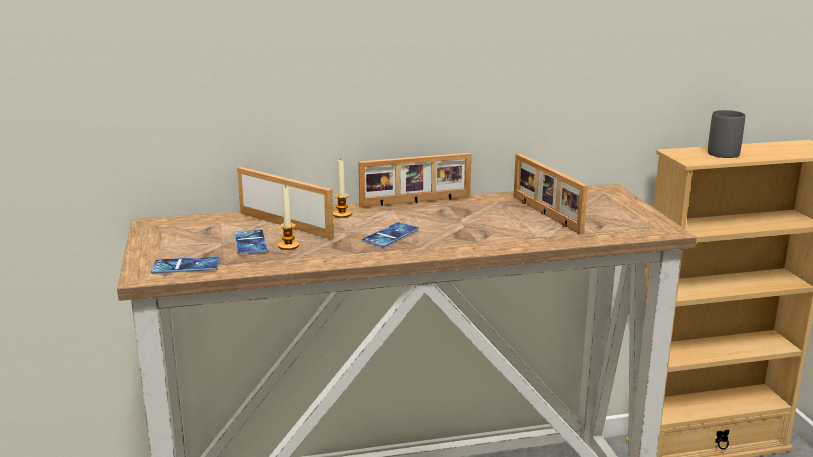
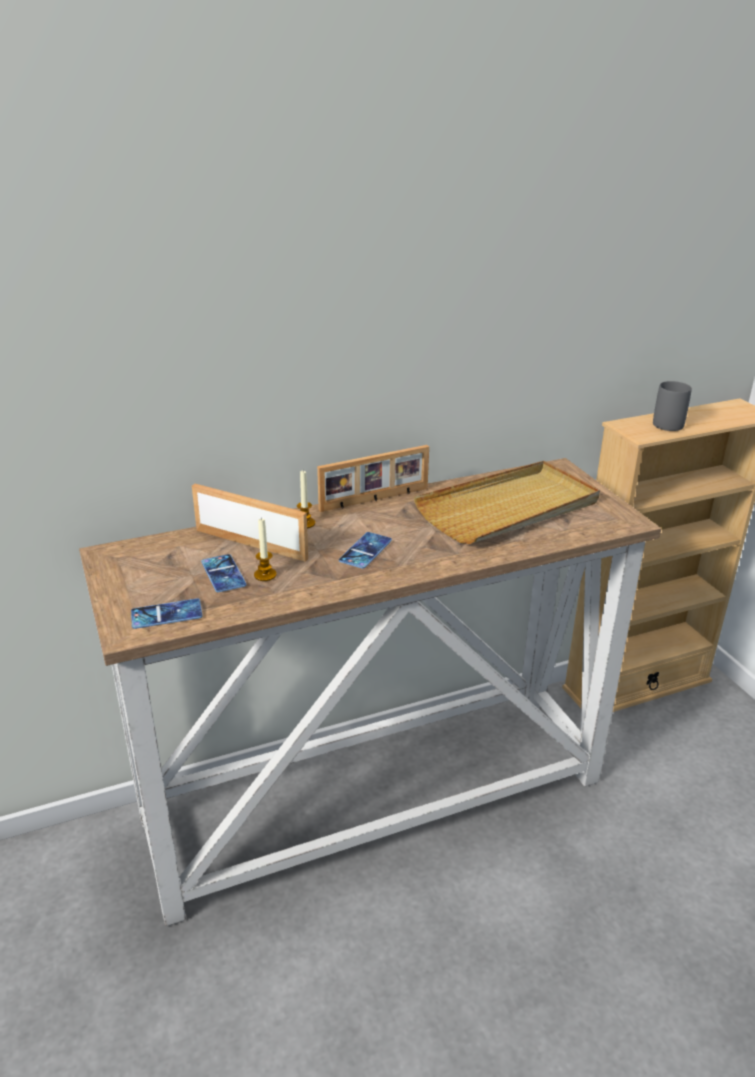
camera: 10 degrees left, 10 degrees up
picture frame [514,153,588,234] -> beige tray [414,461,600,544]

